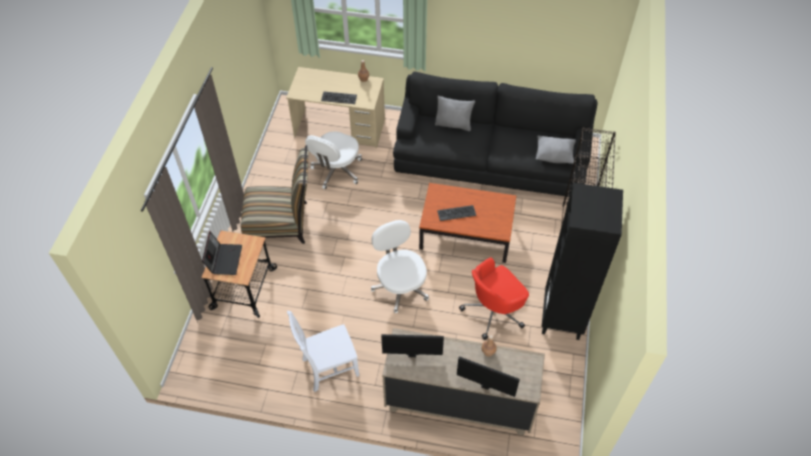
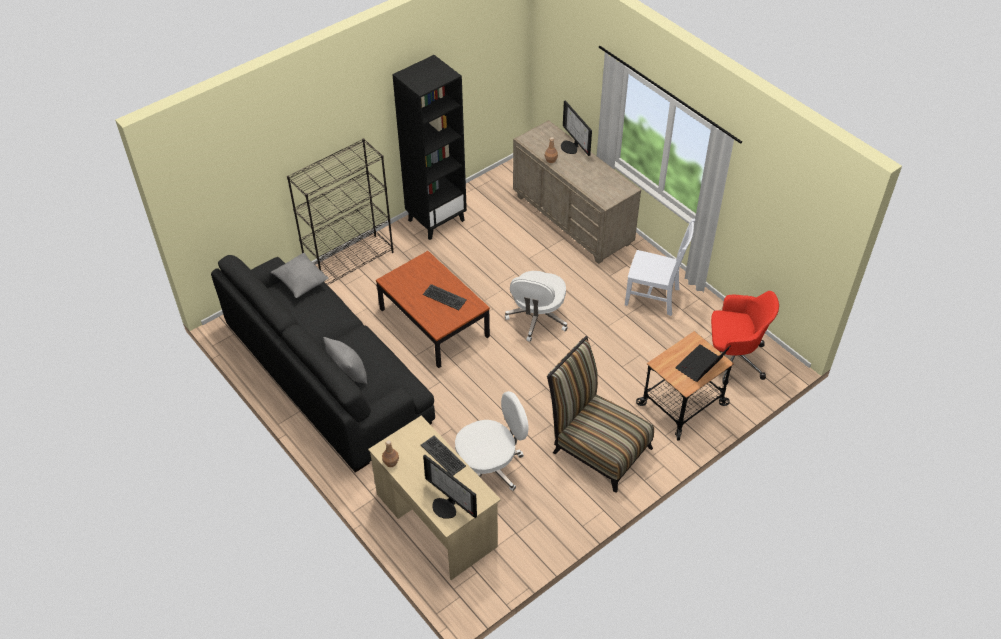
camera: 140 degrees left, 5 degrees down
monitor [381,334,444,357] -> monitor moved to [423,455,477,519]
red office chair [459,258,529,340] -> red office chair moved to [711,291,779,384]

